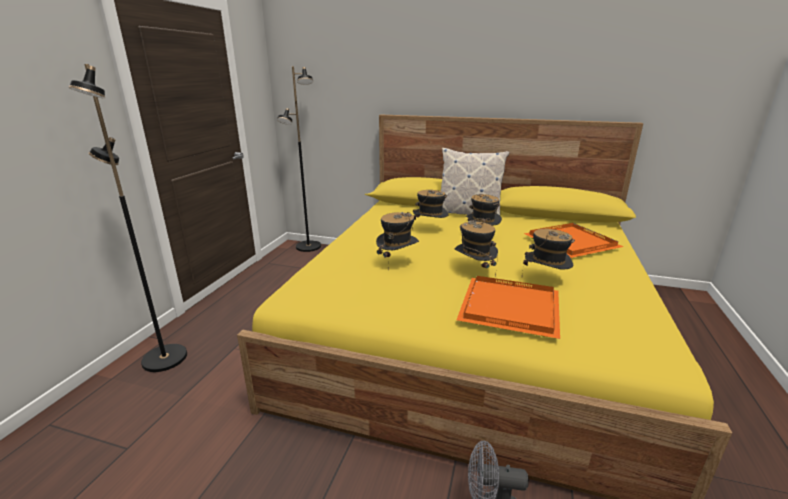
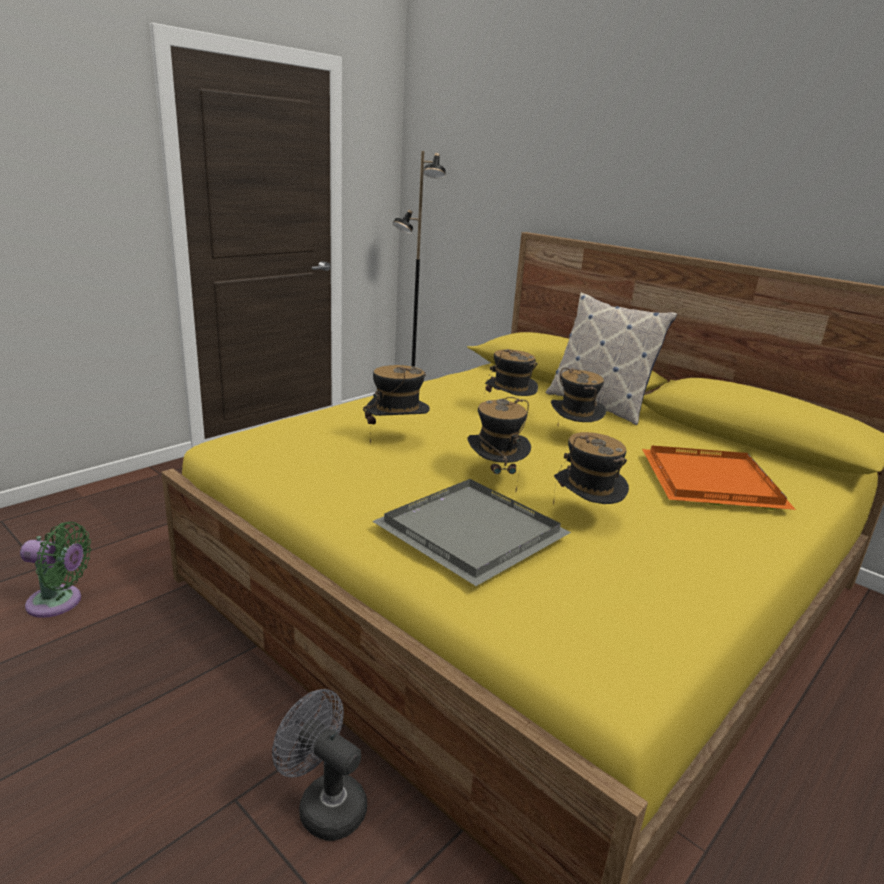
camera: 25 degrees right, 0 degrees up
black floor lamp [68,64,187,372] -> none
orange tray [457,276,560,339] -> grey tray [372,479,571,586]
none -> green fan [20,522,91,618]

